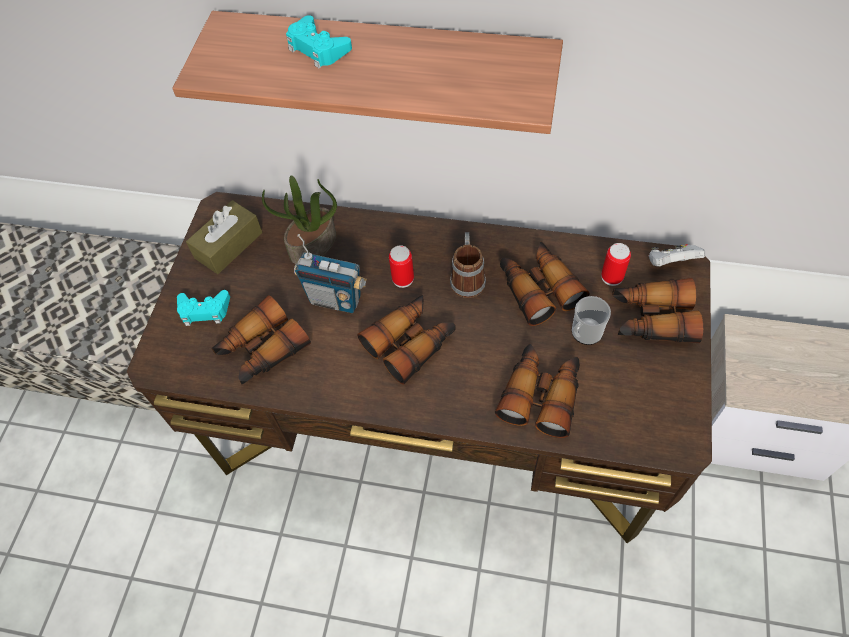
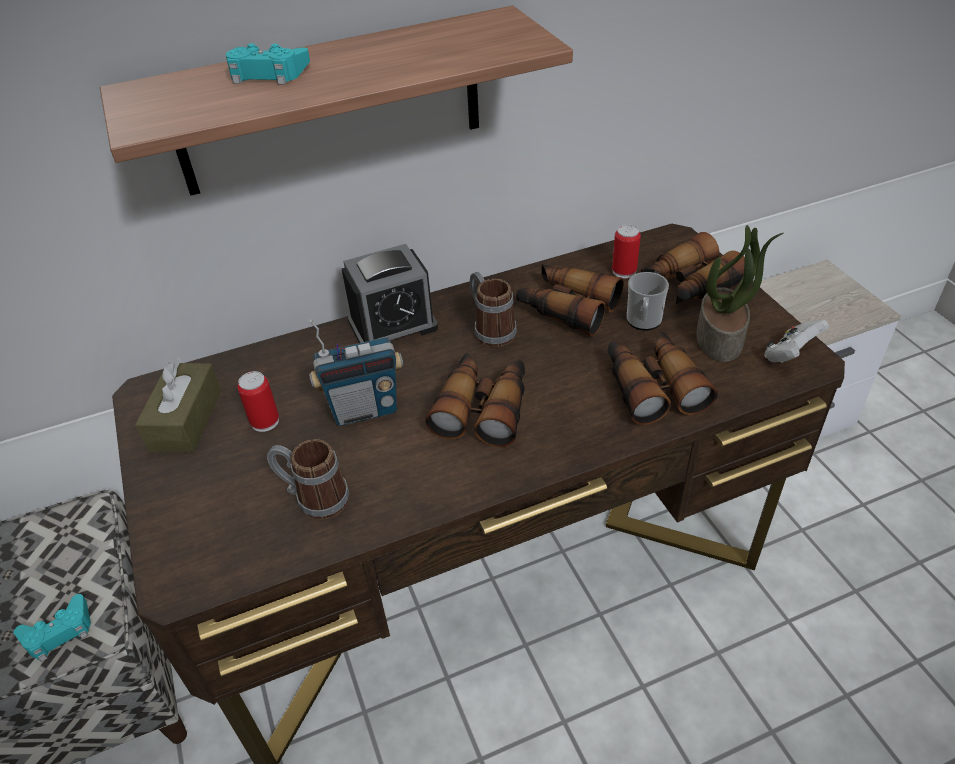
camera: 35 degrees left, 15 degrees down
turquoise game controller [177,290,230,326] -> turquoise game controller moved to [14,594,91,662]
binoculars [211,295,311,384] -> mug [267,439,349,519]
potted plant [262,176,337,264] -> potted plant moved to [696,225,784,362]
can [389,245,414,288] -> can moved to [238,371,279,432]
white game controller [648,244,705,266] -> white game controller moved to [764,319,828,363]
none -> alarm clock [342,244,438,343]

